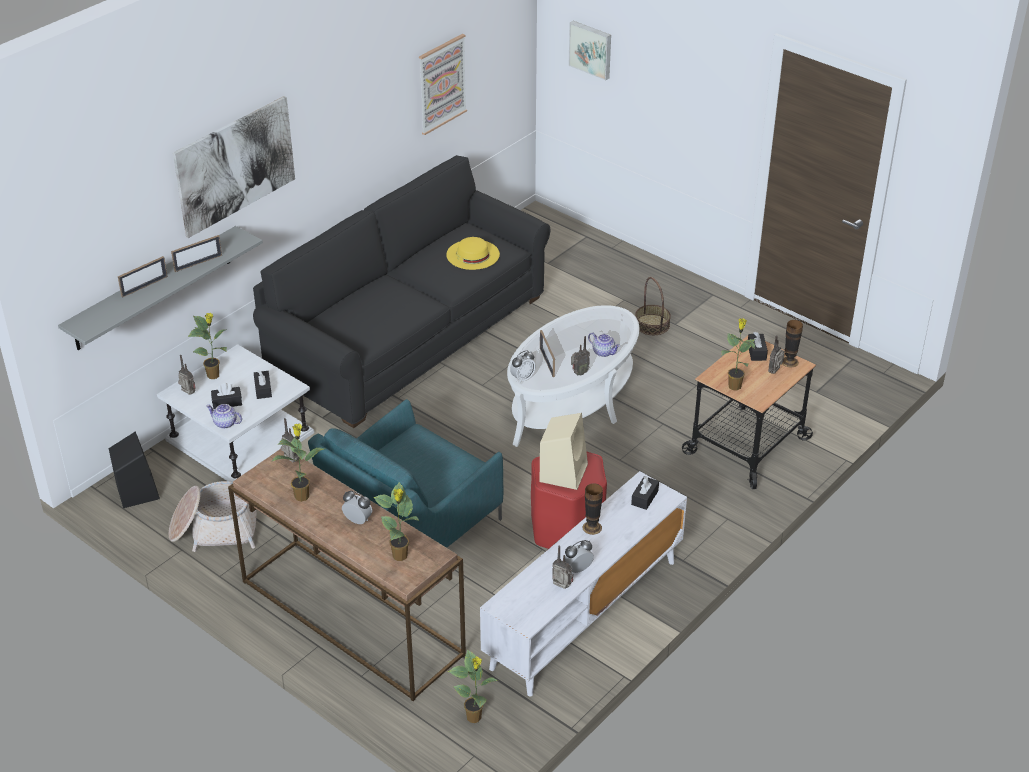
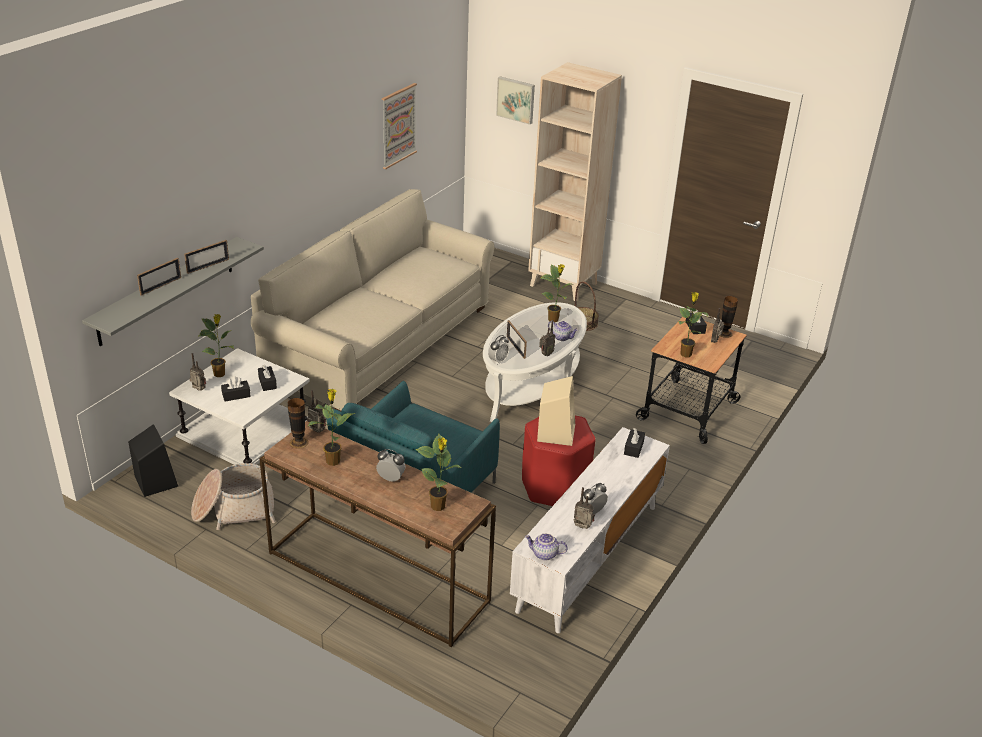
camera: 10 degrees left, 5 degrees down
picture [173,96,295,238] -> none
teapot [206,404,242,429] -> teapot moved to [525,533,567,560]
black sofa [253,155,550,428] -> beige sofa [251,189,494,411]
yellow hat [446,237,500,270] -> none
potted plant [448,649,498,723] -> potted plant moved to [541,264,571,322]
vase [582,483,603,535] -> vase moved to [288,398,309,449]
none -> beige bookcase [528,62,622,301]

